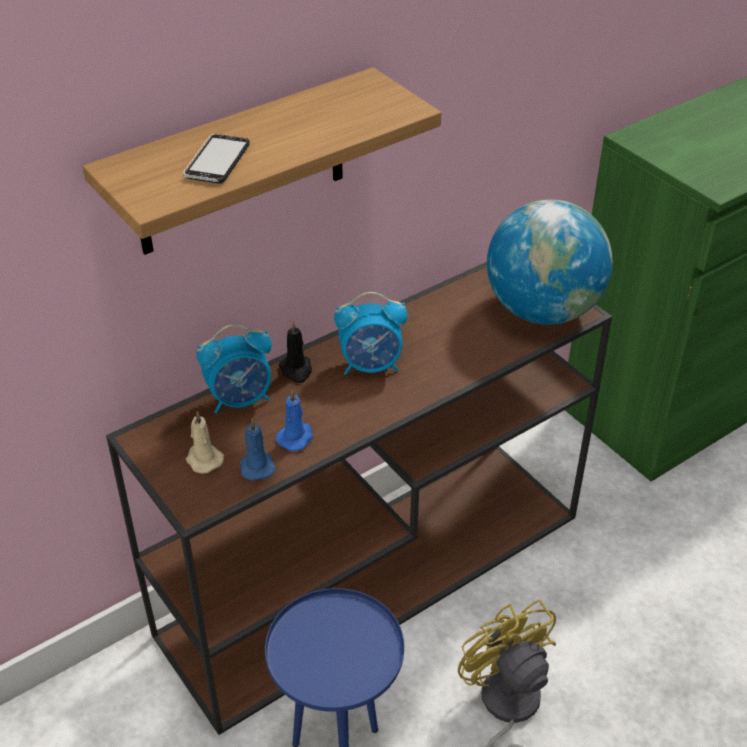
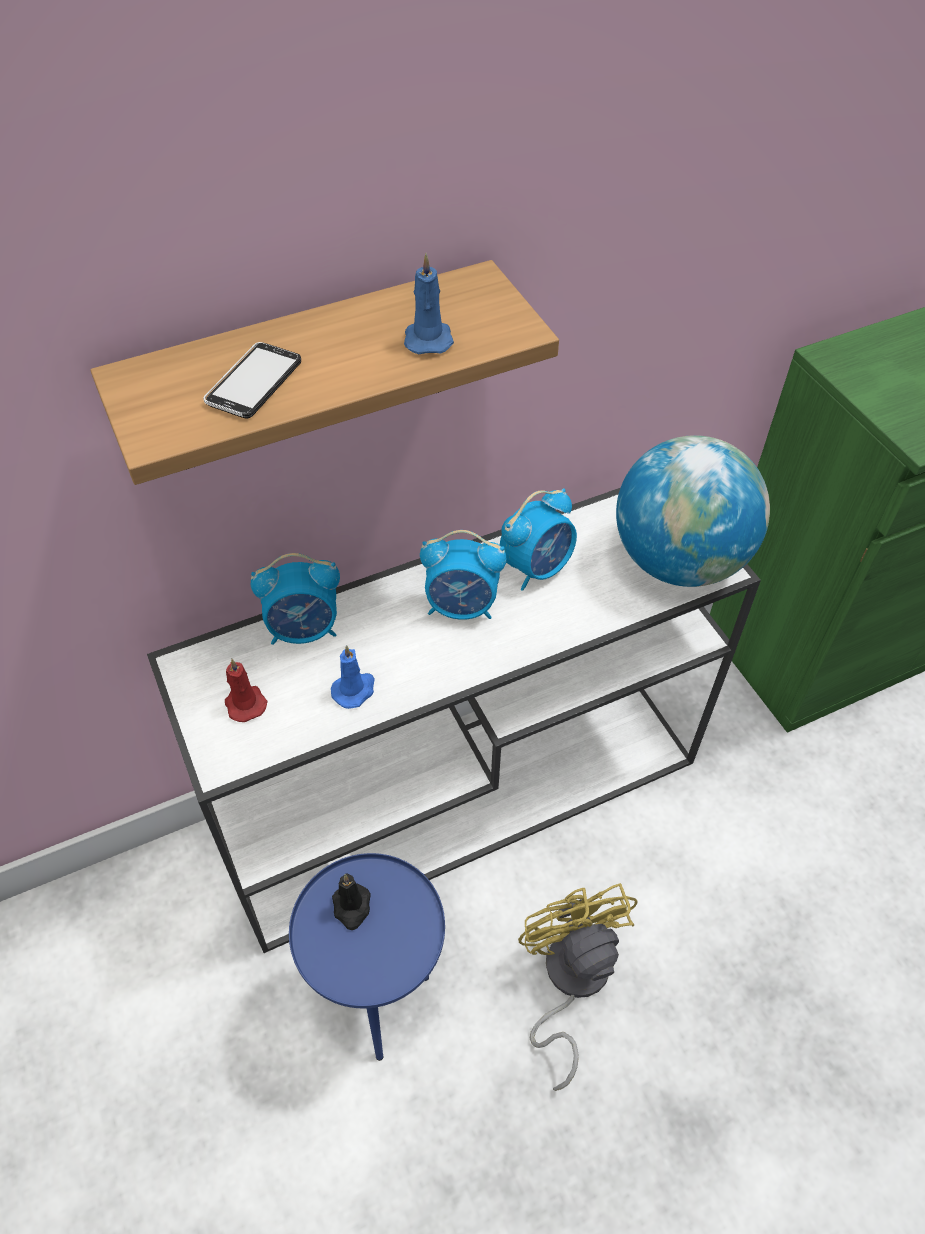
camera: 10 degrees right, 10 degrees up
brown console table [106,262,612,735] -> white console table [147,488,761,953]
beige candle [186,411,224,473] -> red candle [225,659,268,722]
blue candle [240,418,276,481] -> blue candle moved to [404,253,454,354]
black candle [279,321,312,383] -> black candle moved to [332,873,371,930]
none -> alarm clock [500,488,577,591]

